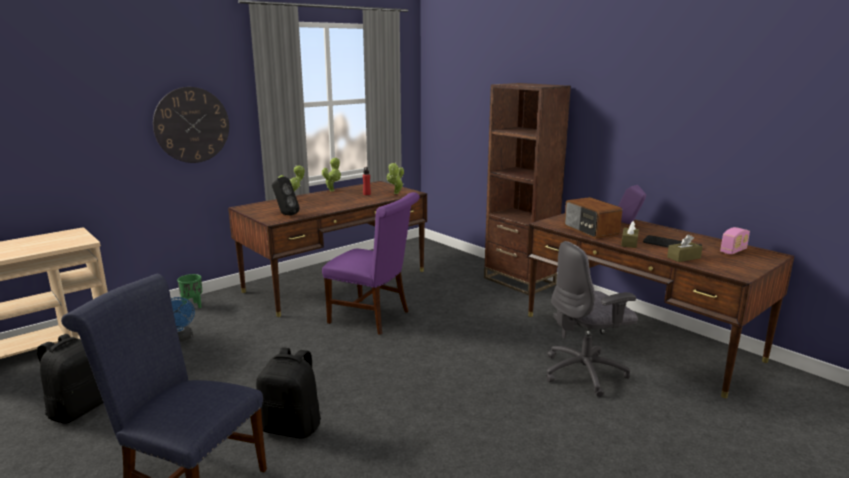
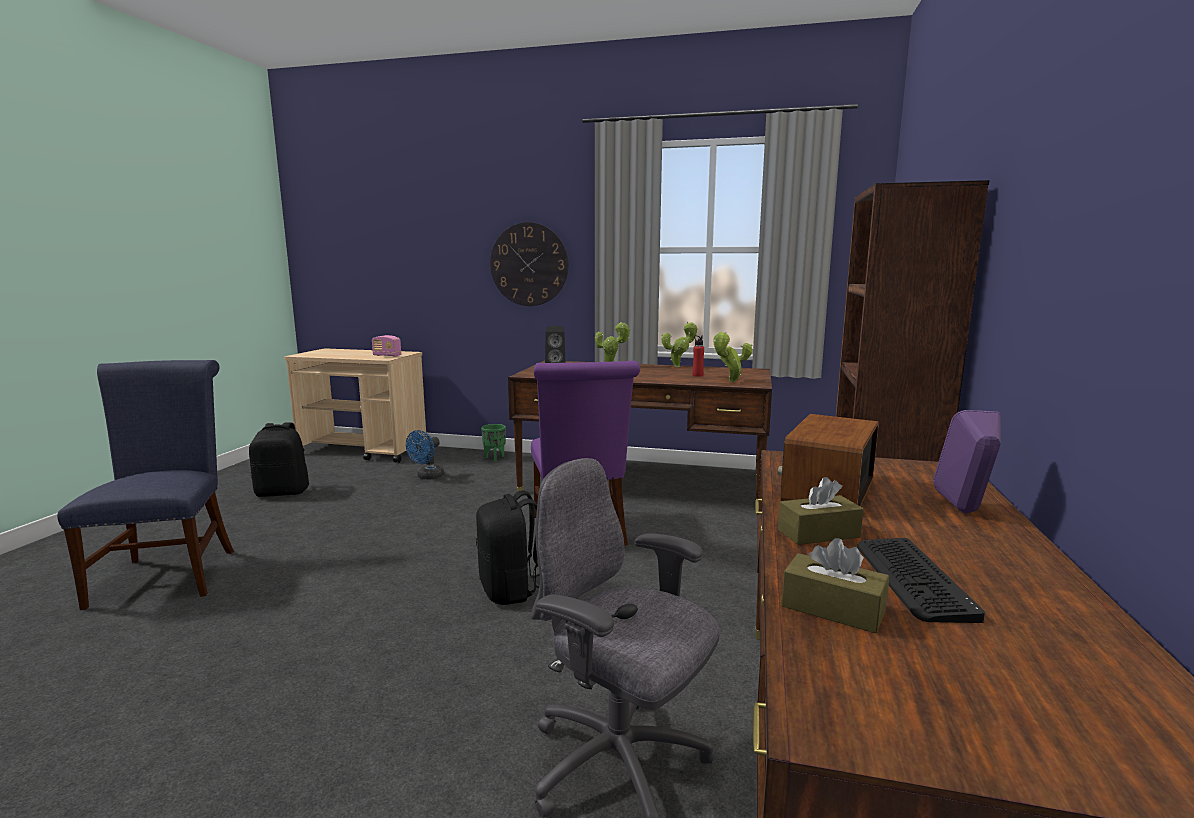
camera: 55 degrees right, 5 degrees down
black backpack [256,347,321,439] -> black backpack moved to [476,490,540,605]
radio [720,227,750,254] -> radio moved to [372,335,401,357]

